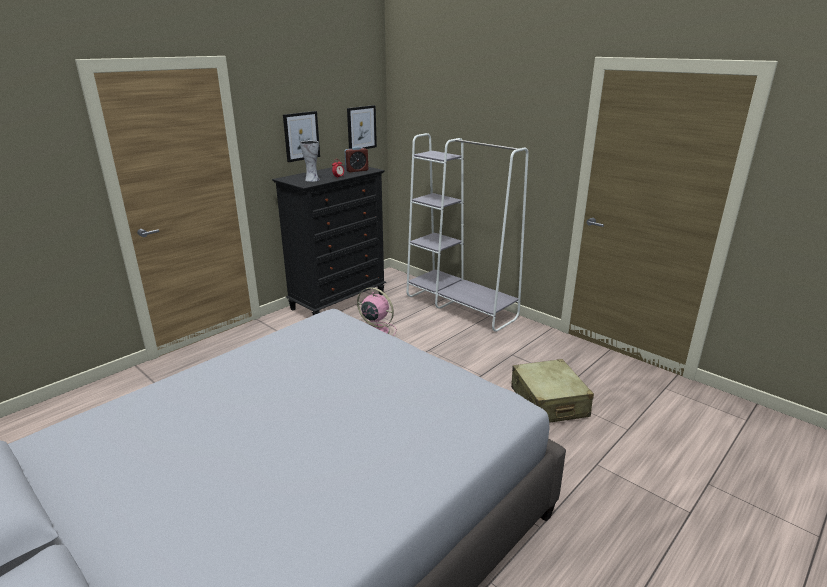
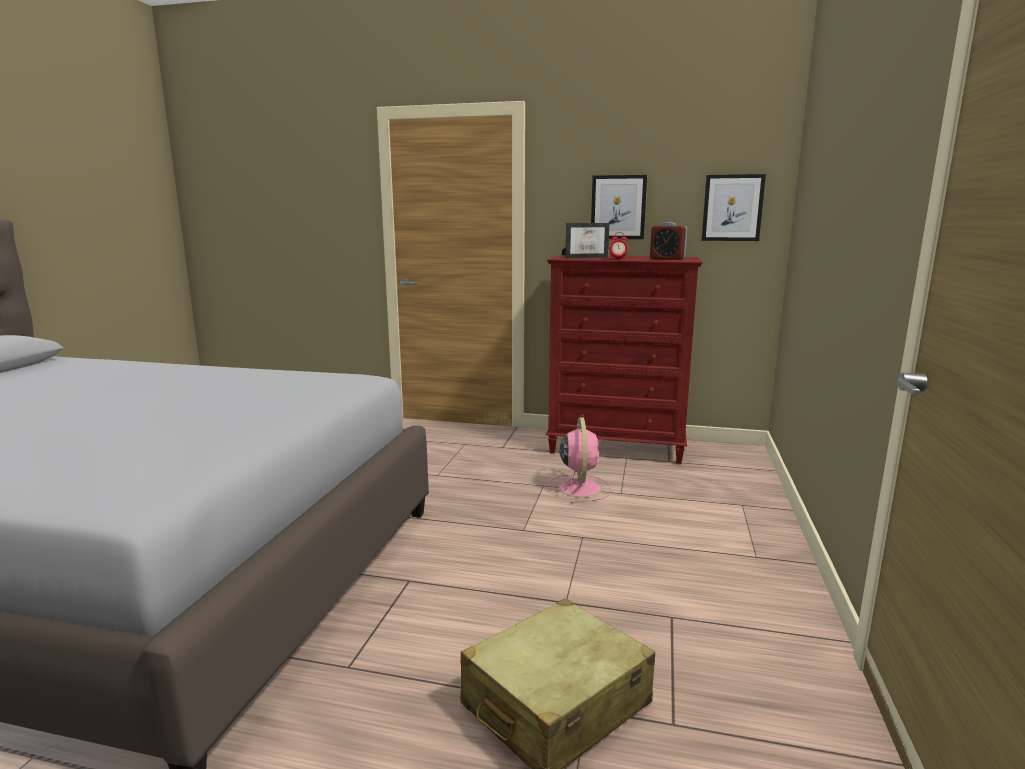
camera: 60 degrees right, 10 degrees down
black dresser [272,165,386,315] -> red dresser [545,255,703,464]
vase [300,141,320,182] -> picture frame [562,223,609,258]
grey clothes rack [406,133,529,332] -> none

